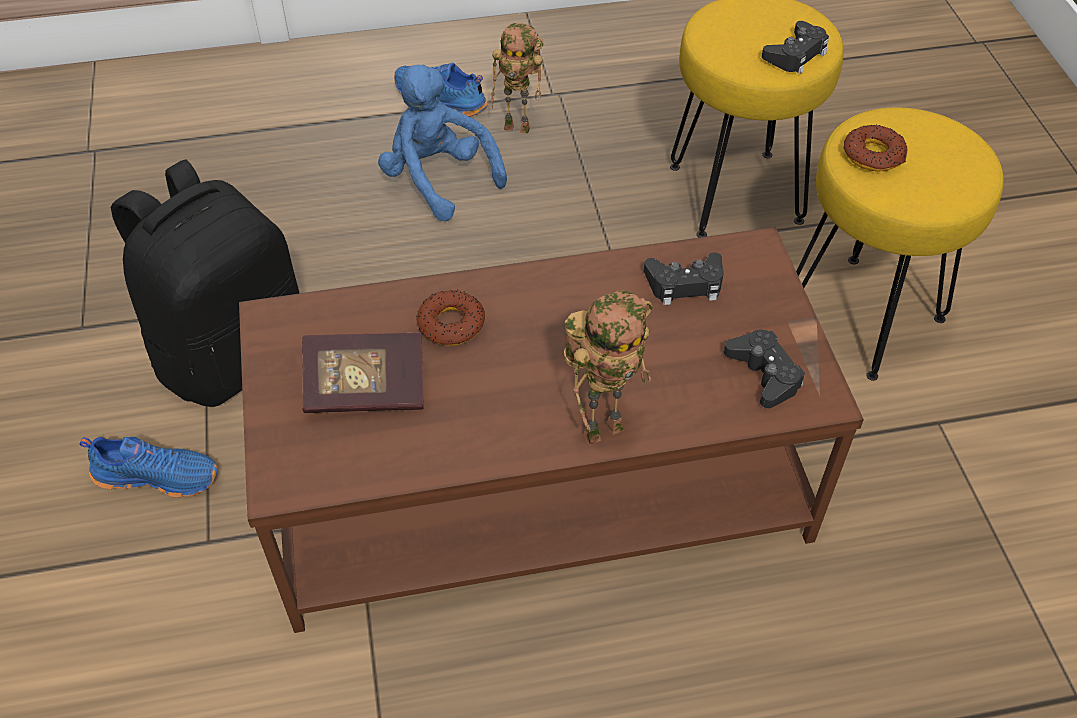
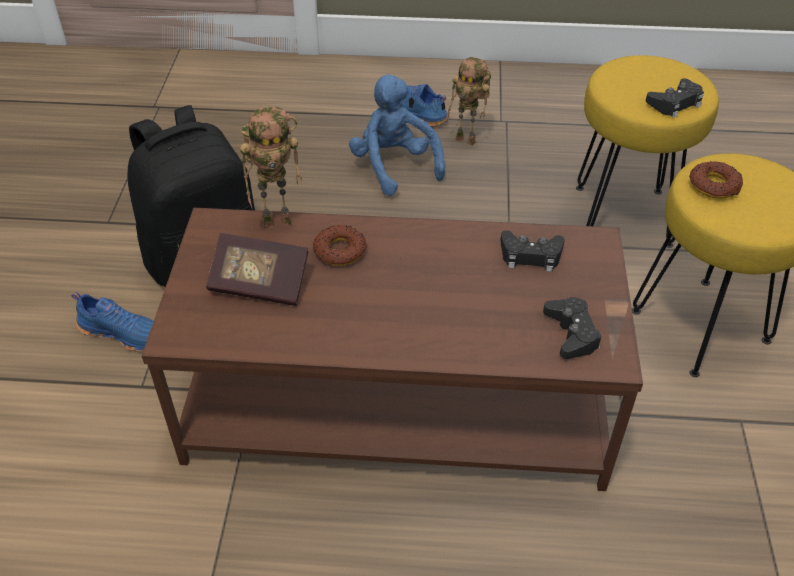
camera: 15 degrees right, 5 degrees down
toy robot [564,291,653,446] -> toy robot moved to [240,107,303,229]

